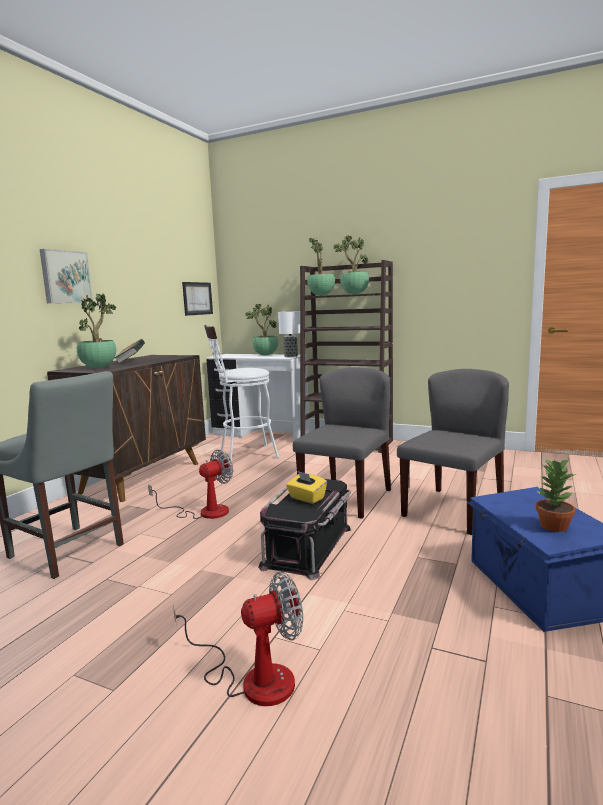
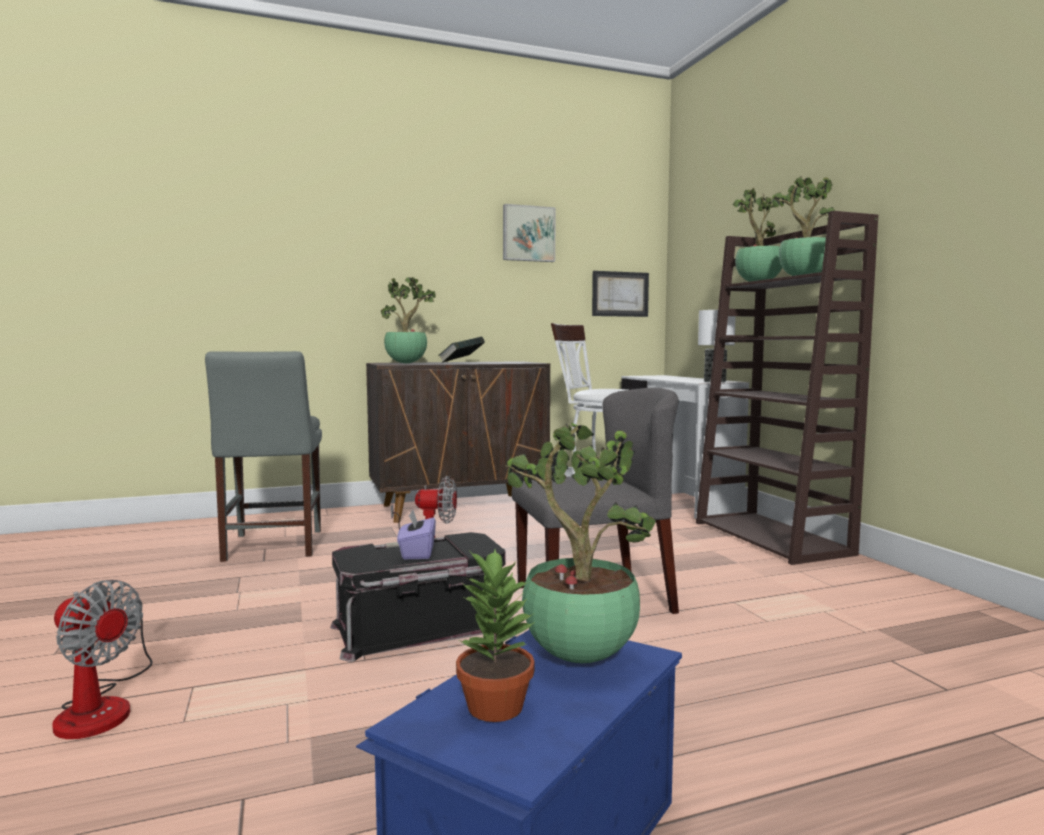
camera: 45 degrees right, 5 degrees down
picture [40,249,93,303] -> picture moved to [503,204,556,262]
potted plant [245,303,278,356] -> potted plant moved to [506,423,656,663]
yellow tissue box [286,471,327,504] -> purple tissue box [397,510,436,559]
grey chair [397,369,509,535] -> none

